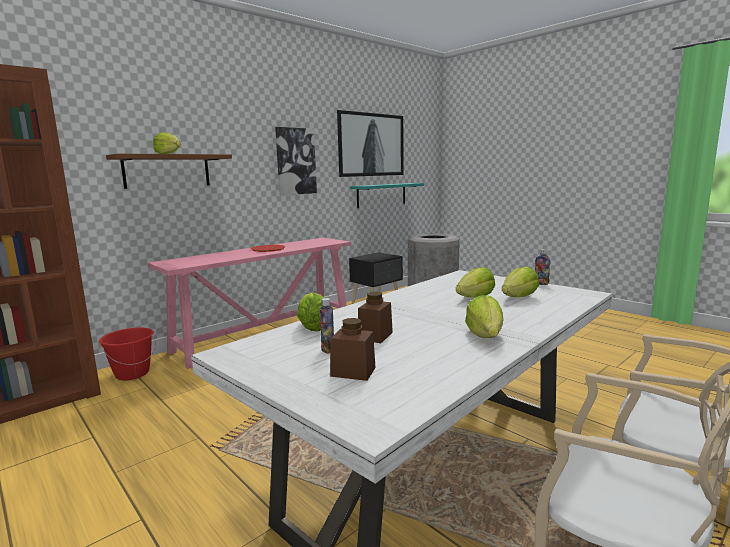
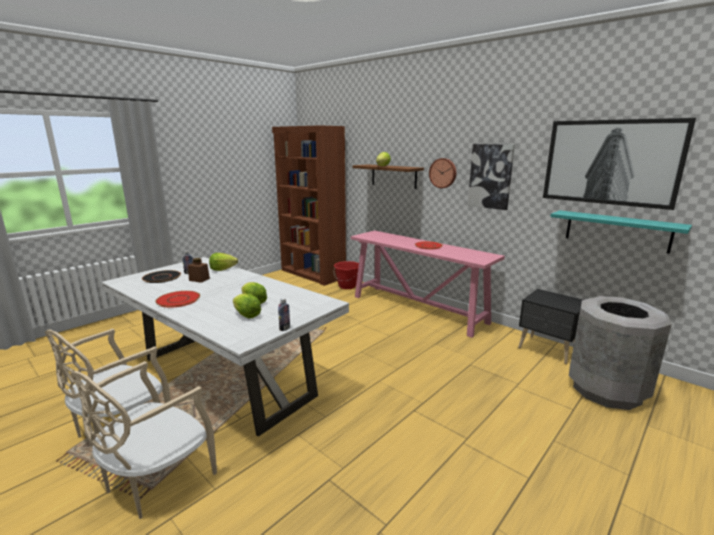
camera: 85 degrees right, 5 degrees up
brown jar [330,318,376,381] -> black plate [142,270,181,283]
lettuce [465,295,503,338] -> red plate [155,291,200,308]
none -> wall clock [429,158,456,188]

